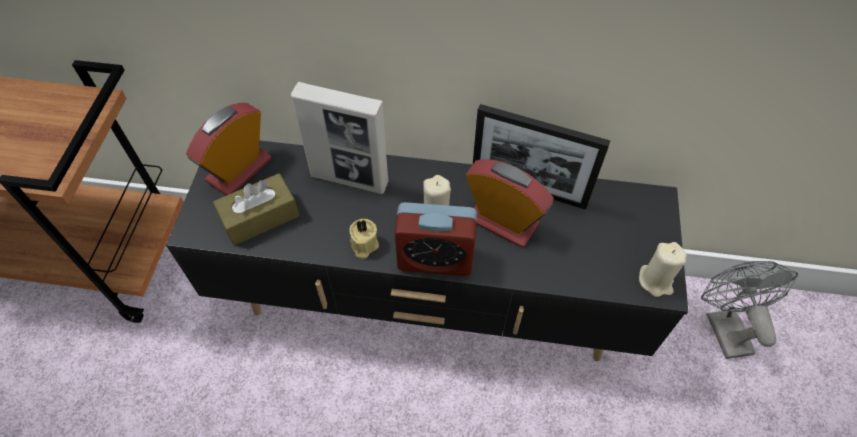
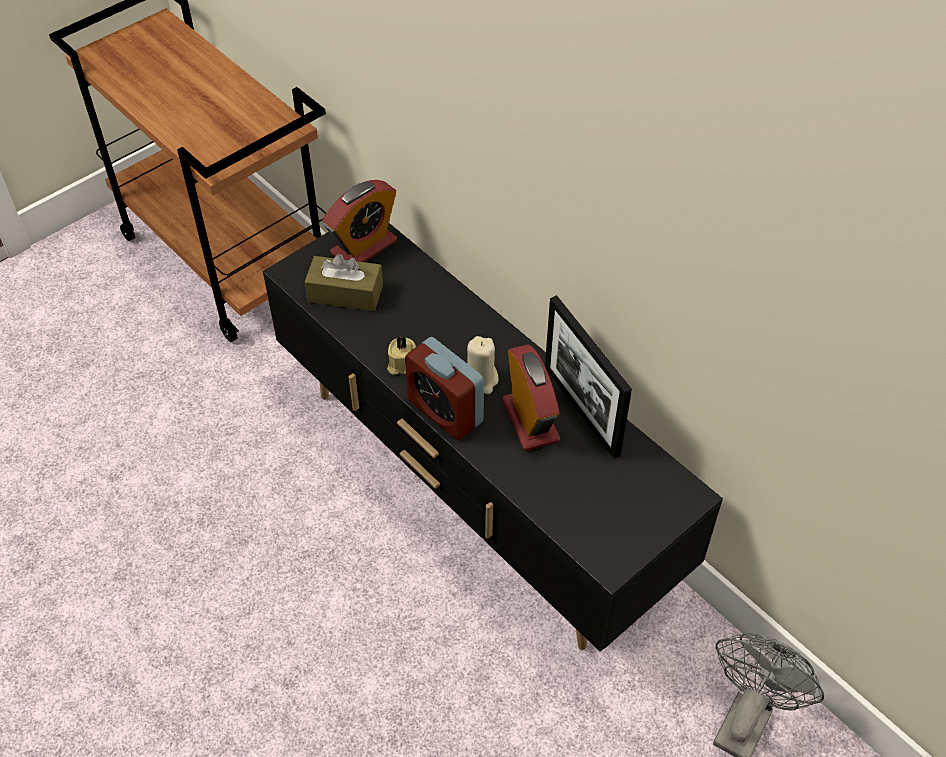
camera: 40 degrees right, 5 degrees down
alarm clock [186,103,271,196] -> alarm clock turned 150 degrees clockwise [323,180,397,262]
picture frame [291,82,389,194] -> none
beige candle [639,242,687,297] -> none

